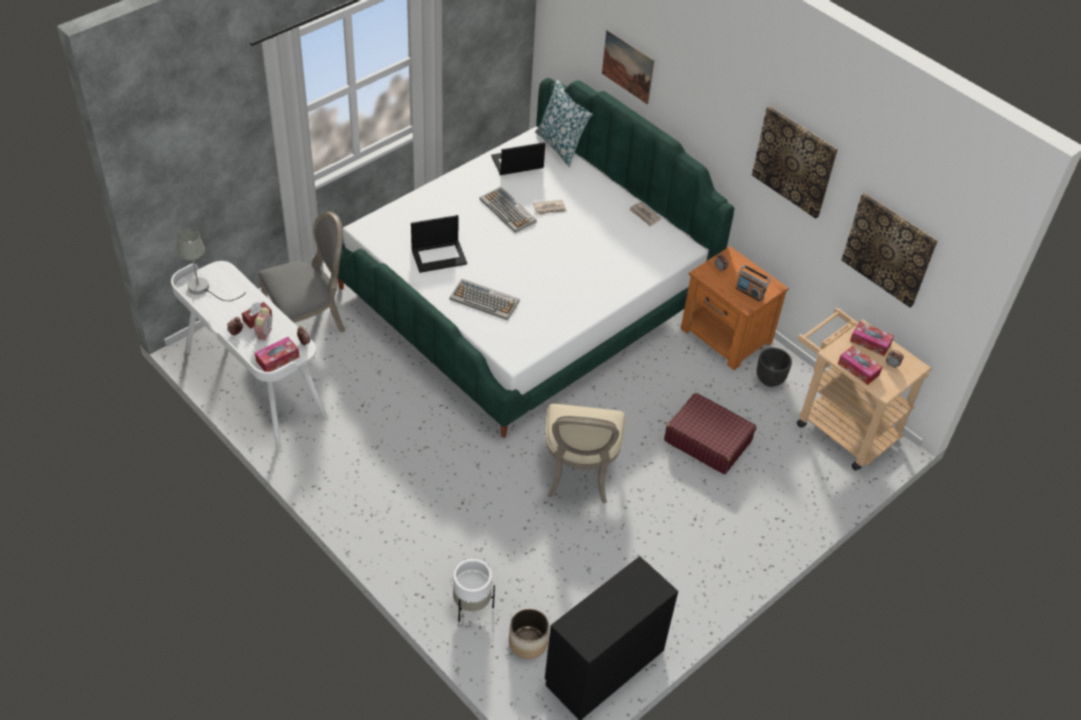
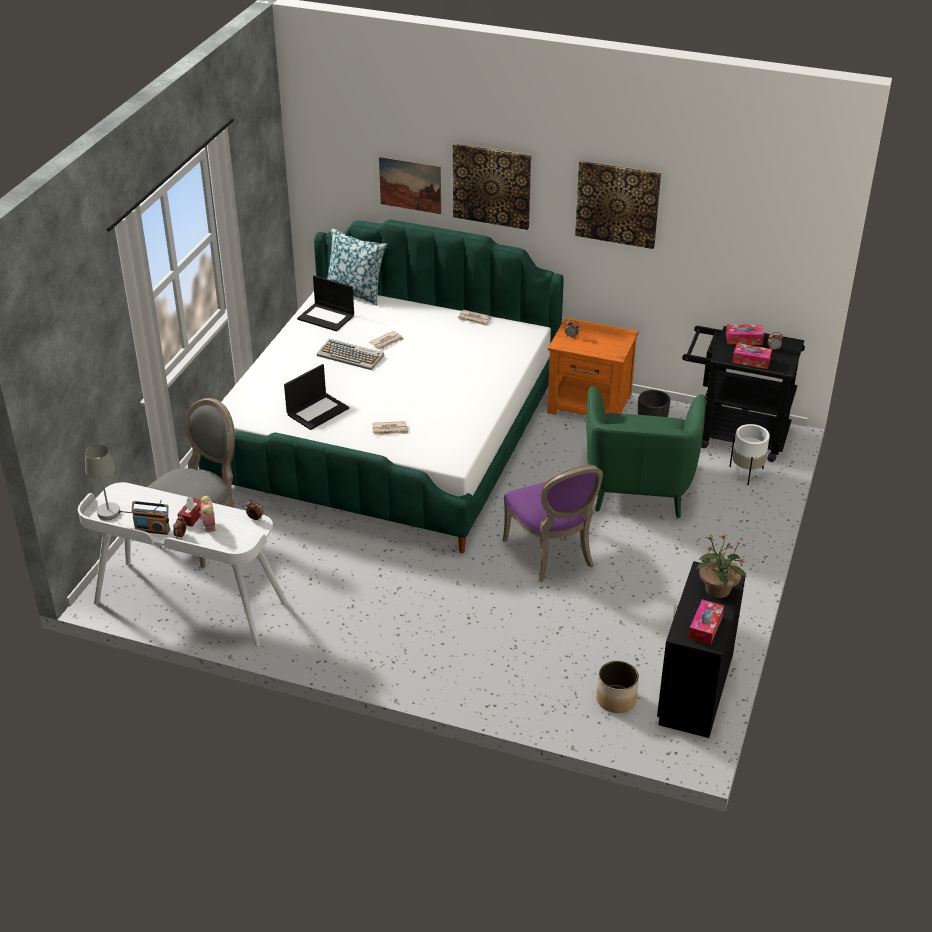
camera: 25 degrees left, 10 degrees down
tissue box [255,337,299,372] -> tissue box moved to [688,599,724,645]
keyboard [449,279,520,320] -> newspaper [372,421,408,435]
white planter [453,559,495,622] -> white planter moved to [729,424,770,485]
laptop [491,142,545,175] -> laptop turned 105 degrees counterclockwise [297,275,354,331]
beige chair [546,404,626,504] -> purple chair [503,465,603,582]
red suitcase [664,393,756,474] -> green armchair [586,386,706,518]
radio [736,265,770,301] -> radio moved to [132,501,170,535]
beige cart [797,308,932,470] -> black cart [682,326,805,462]
picture [841,193,938,307] -> picture moved to [453,143,531,230]
none -> potted plant [697,535,747,598]

